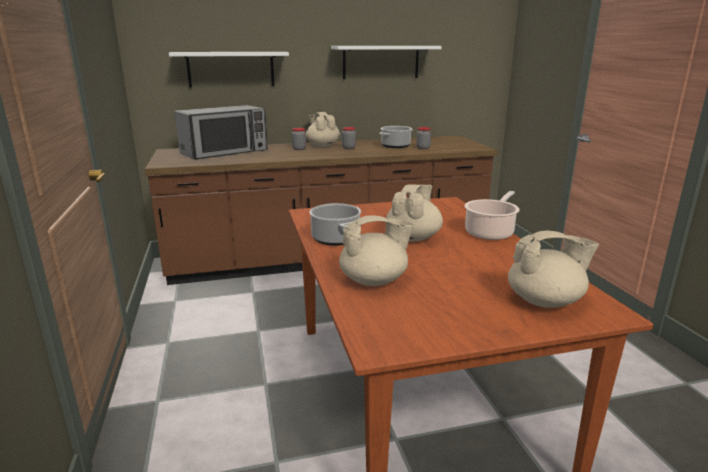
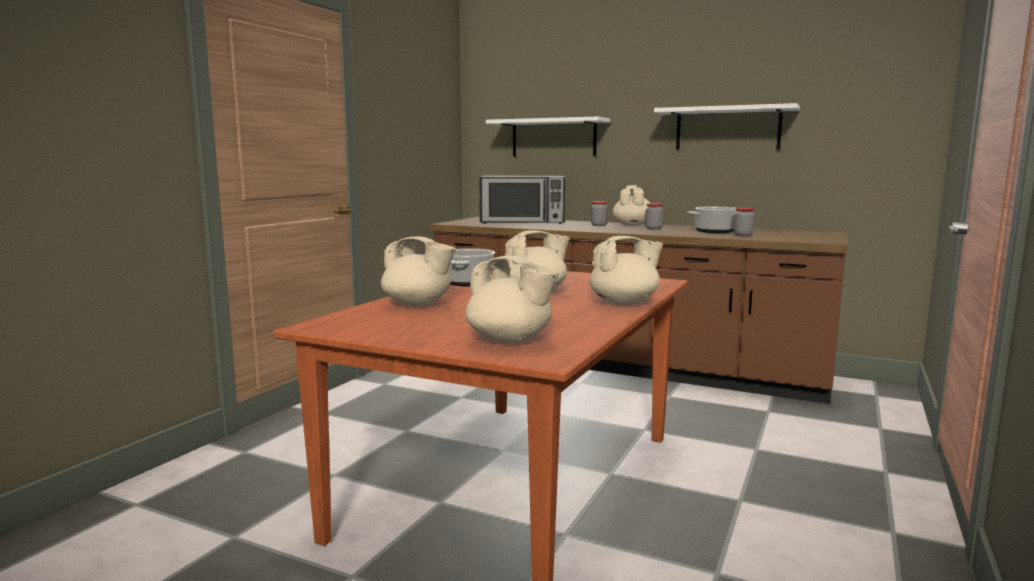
camera: 40 degrees right, 10 degrees down
cooking pot [464,191,520,240] -> beige teapot [589,236,663,305]

